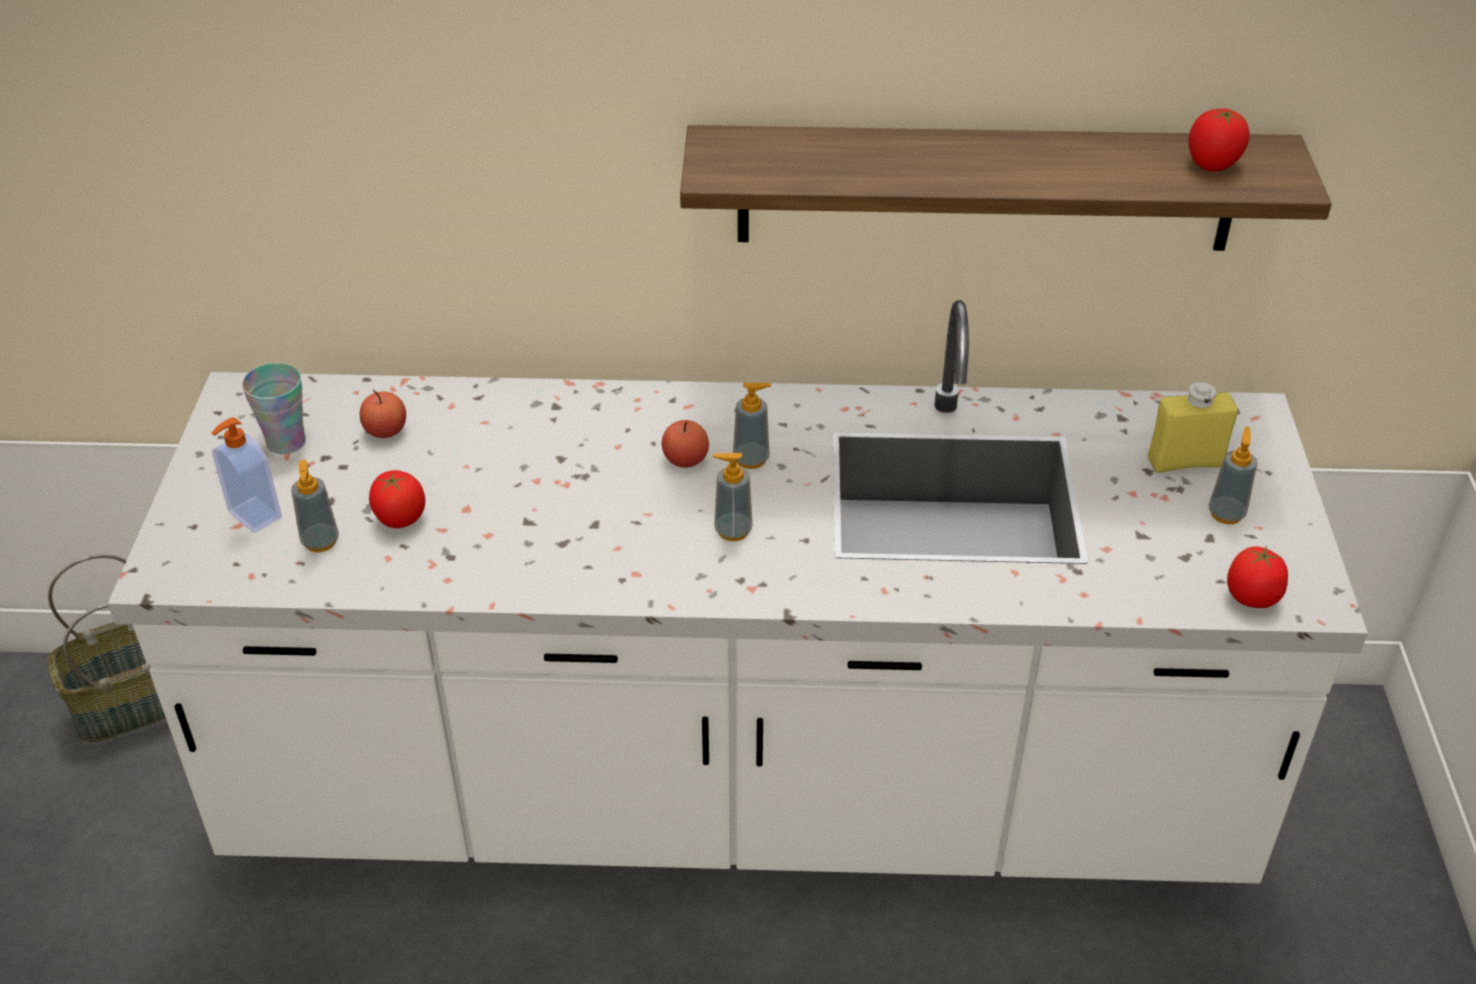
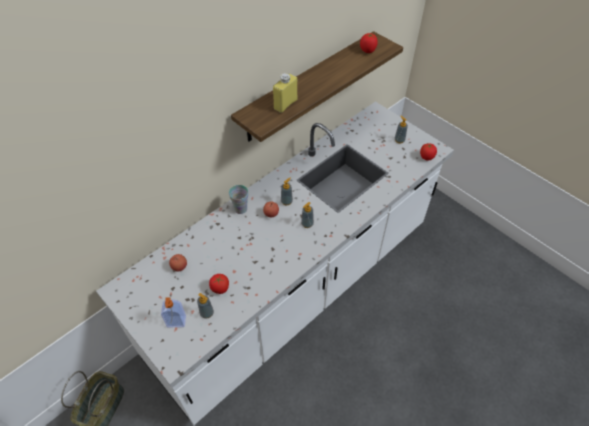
camera: 45 degrees left, 10 degrees up
cup [242,363,306,454] -> cup moved to [229,185,248,214]
yellow bottle [1148,382,1238,473] -> yellow bottle moved to [273,73,297,113]

